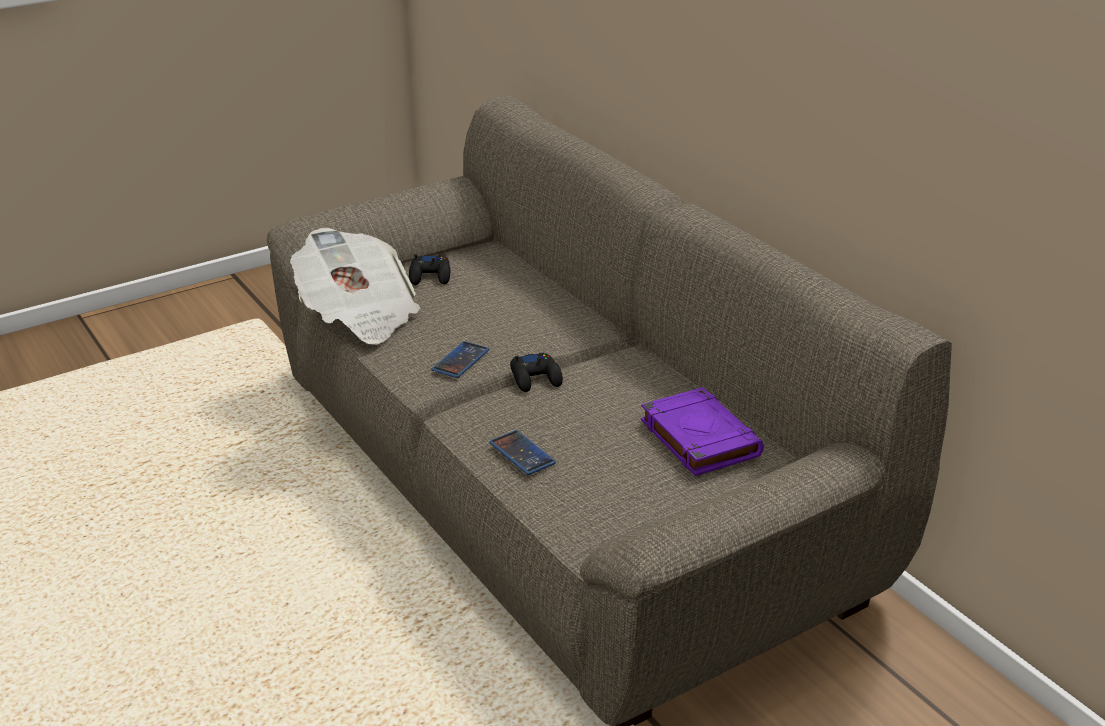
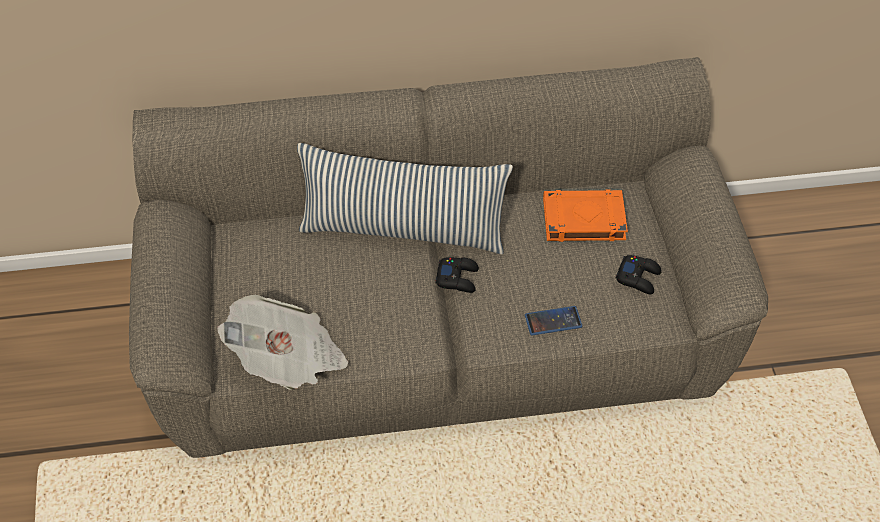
camera: 65 degrees left, 20 degrees up
black game controller [409,254,450,285] -> black game controller moved to [616,255,662,294]
phone [431,341,489,378] -> none
purple book [641,387,764,476] -> orange book [543,190,628,242]
none -> pillow [297,143,513,254]

